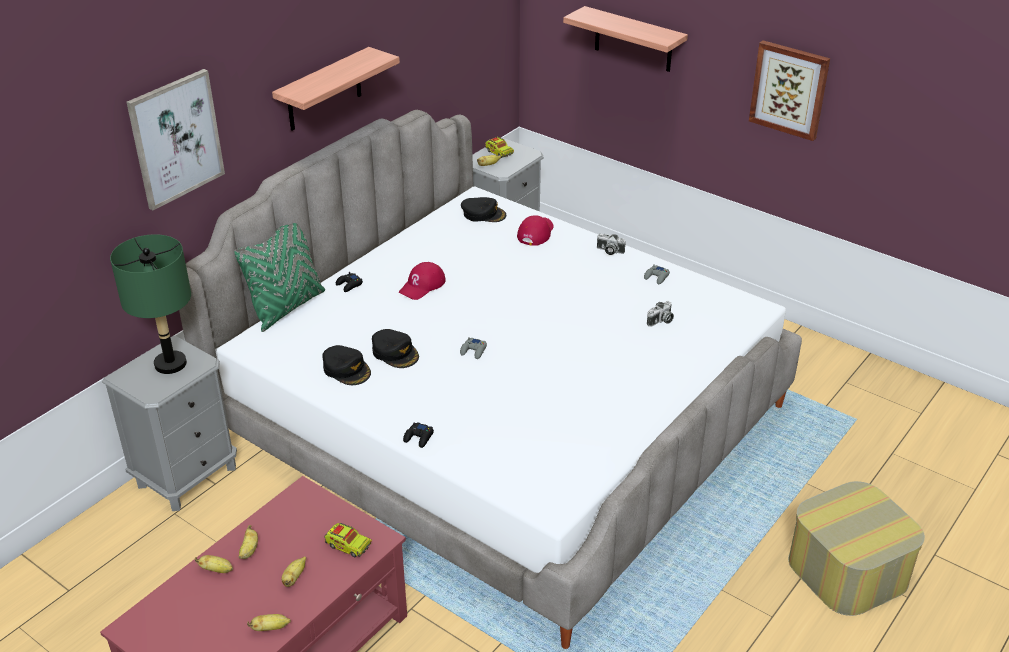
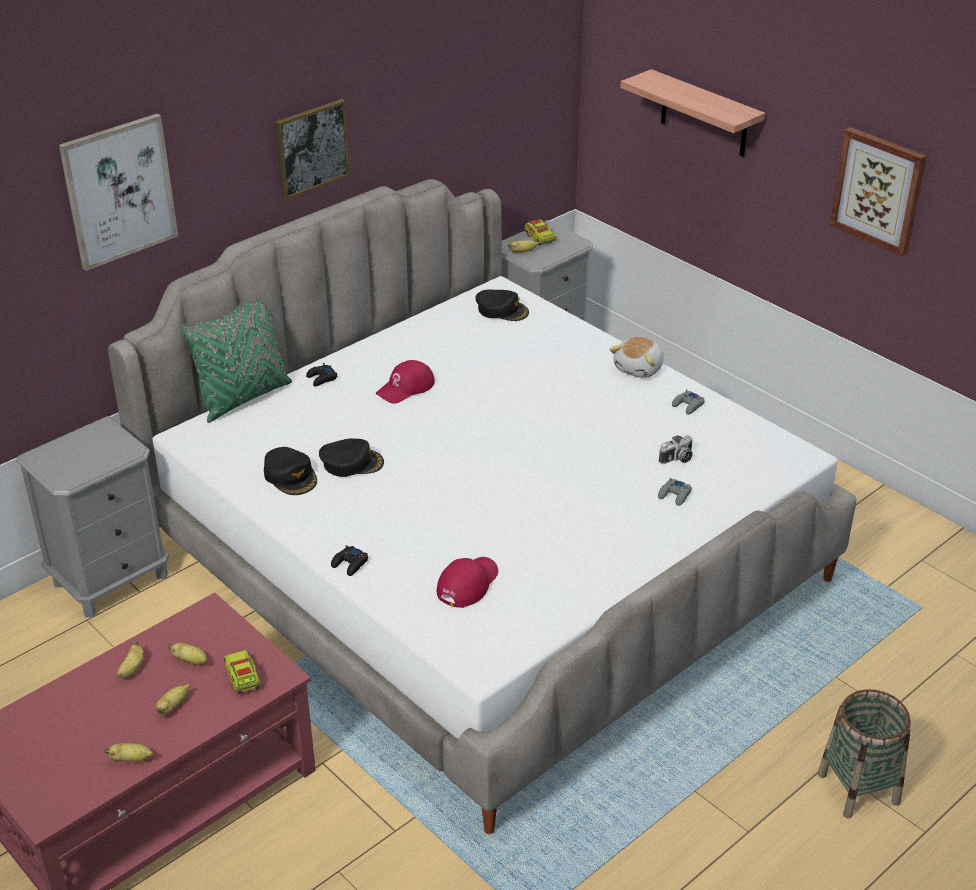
camera: 10 degrees right, 0 degrees up
green table lamp [110,234,191,374] -> none
banana [195,555,233,573] -> banana moved to [168,643,207,665]
shelf [272,47,400,130] -> picture [275,99,350,200]
toy truck [324,523,372,557] -> toy truck turned 150 degrees counterclockwise [224,650,261,694]
black cap [372,329,419,368] -> black cap turned 60 degrees counterclockwise [319,438,384,477]
grey game controller [460,337,487,359] -> grey game controller moved to [658,478,692,506]
red cap [517,215,553,246] -> red cap moved to [437,557,498,608]
camera [597,233,626,255] -> plush toy [610,337,664,378]
ottoman [788,481,925,616] -> basket [818,689,911,819]

